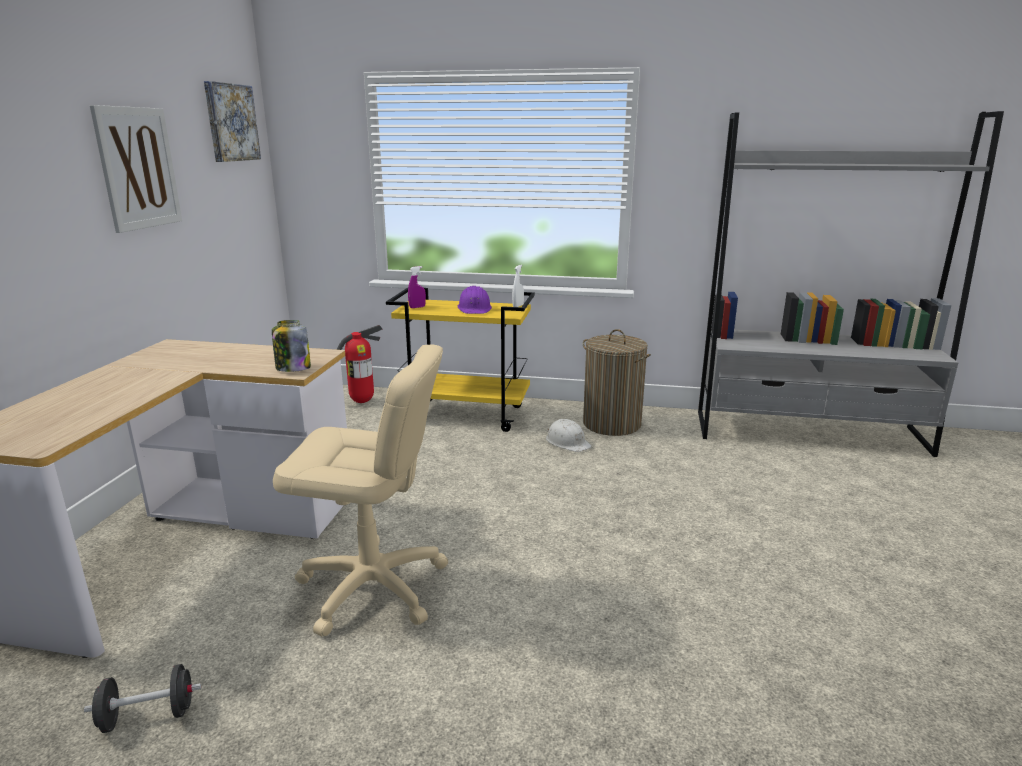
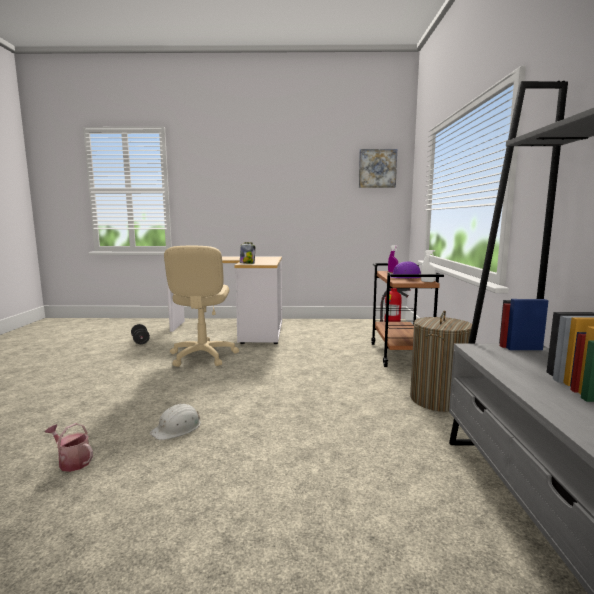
camera: 80 degrees right, 10 degrees down
picture [90,105,182,233] -> none
yellow cart [386,288,535,432] -> brown cart [371,263,444,367]
white hard hat [546,419,592,452] -> white hard hat moved to [150,404,200,440]
none -> watering can [45,423,93,472]

